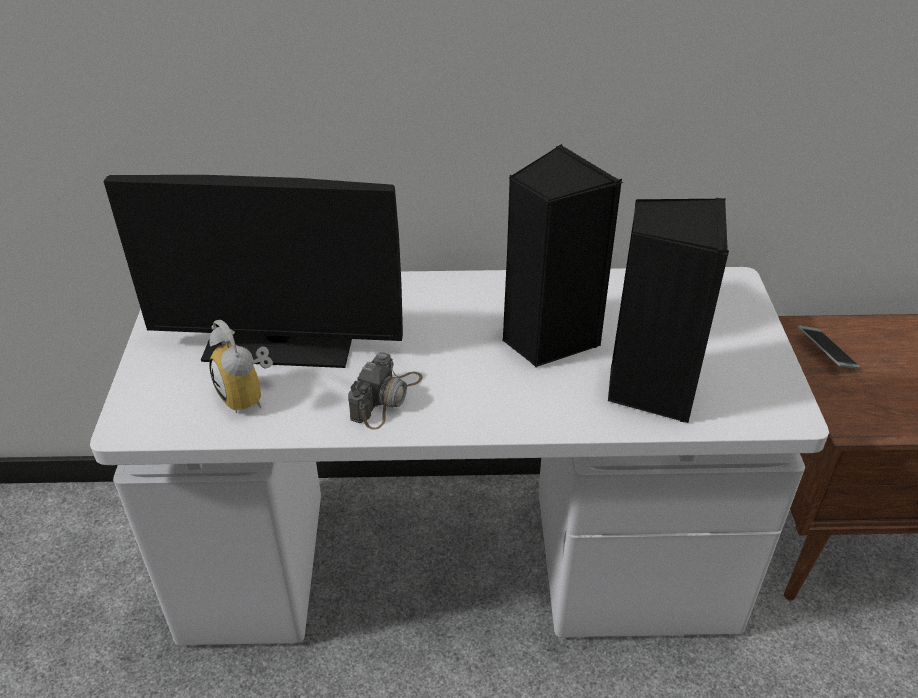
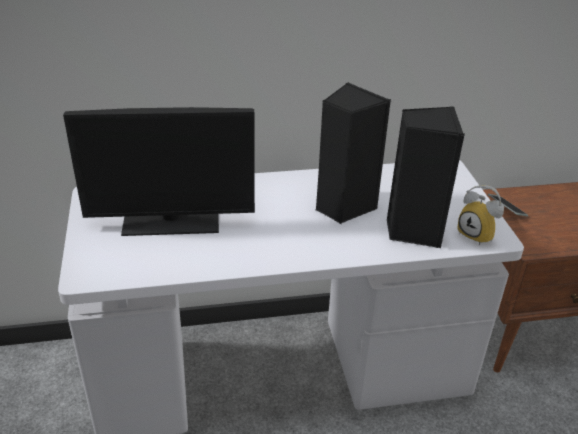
camera: 10 degrees left, 5 degrees down
alarm clock [209,320,273,413] -> alarm clock moved to [457,185,504,245]
camera [348,352,423,430] -> none

